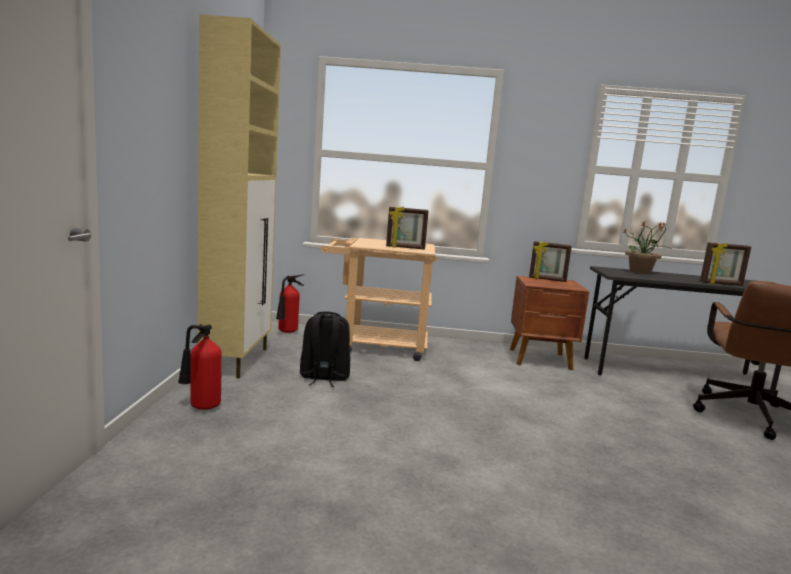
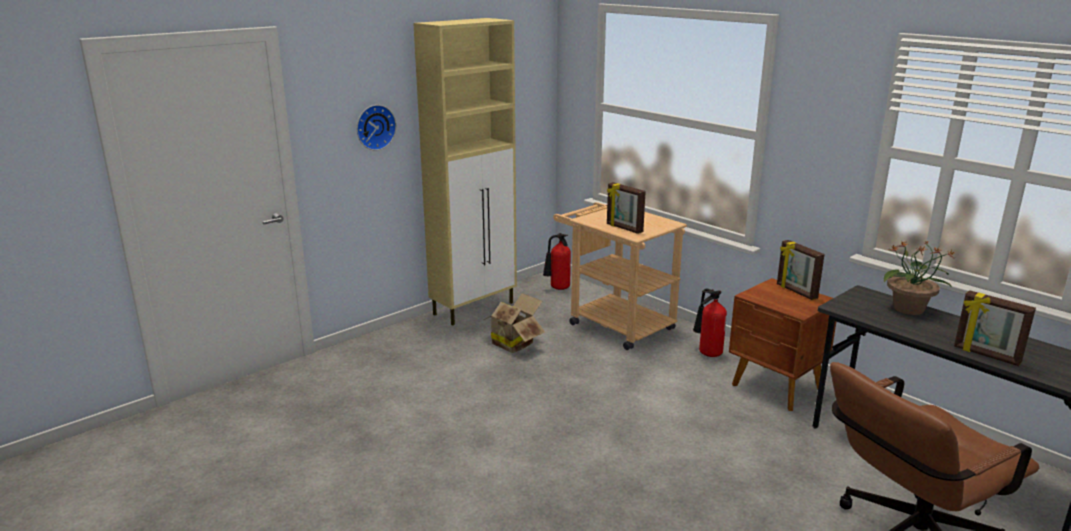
camera: 45 degrees right, 10 degrees up
fire extinguisher [178,324,222,410] -> fire extinguisher moved to [693,289,727,357]
black backpack [300,312,350,387] -> cardboard box [484,293,545,353]
none -> wall clock [357,105,396,150]

